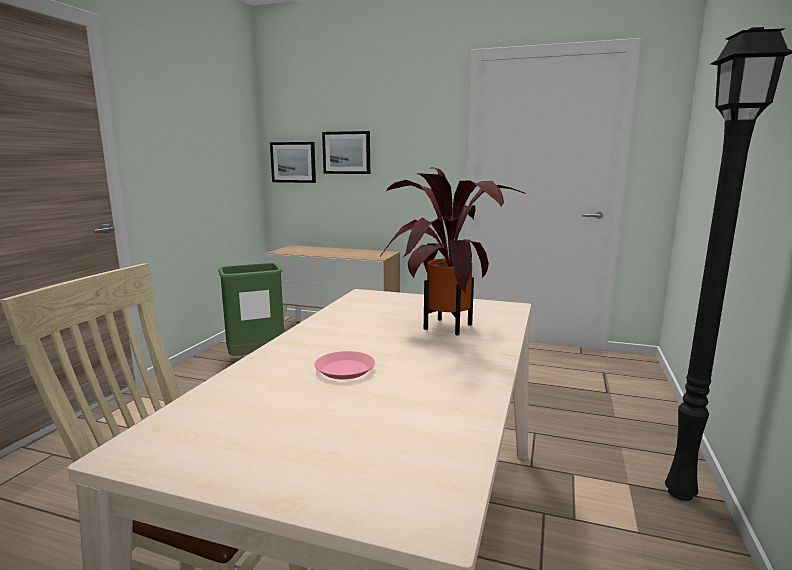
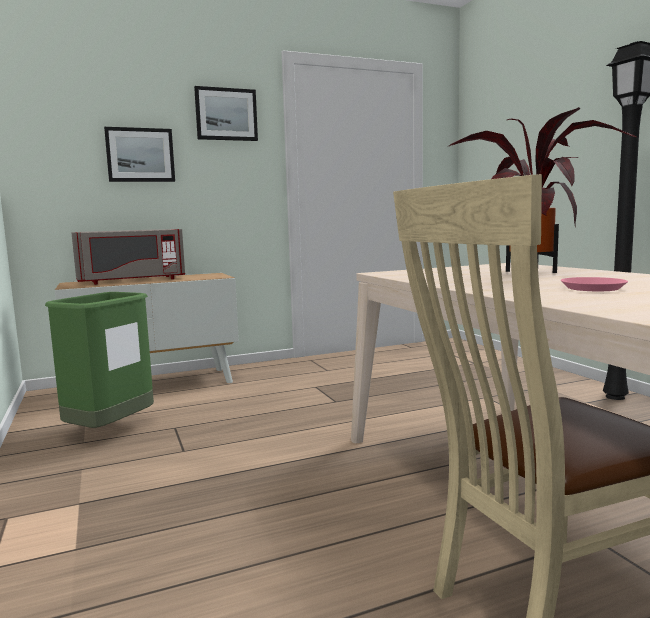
camera: 40 degrees left, 5 degrees down
picture [270,142,316,183] -> picture moved to [194,86,258,141]
none -> grey microwave [72,229,185,285]

